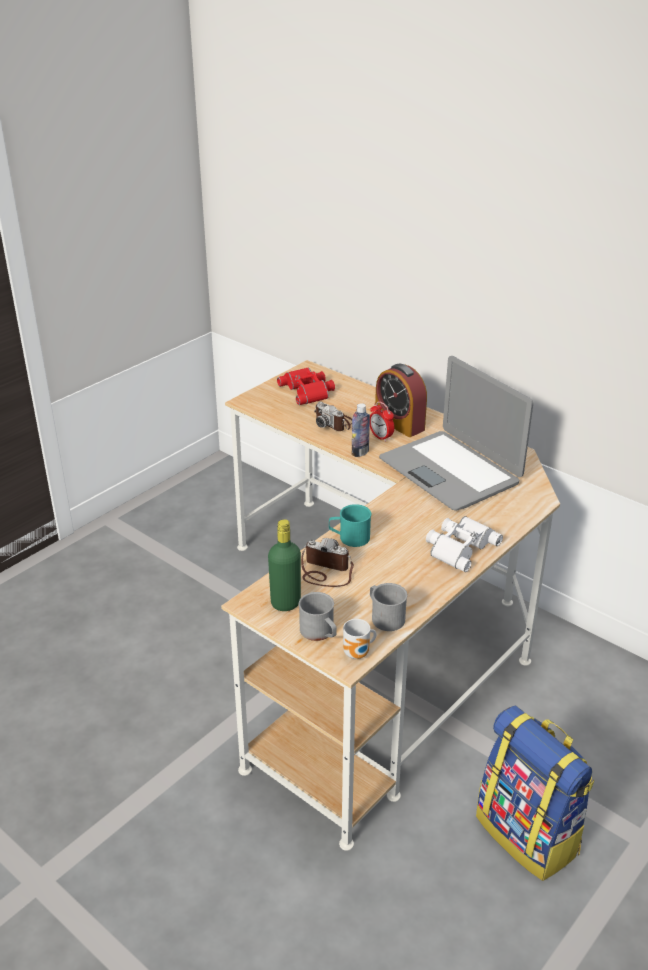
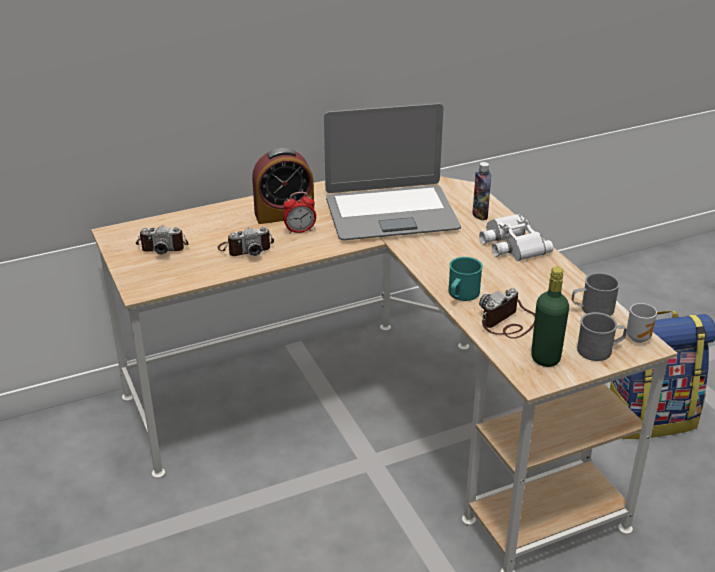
camera: 65 degrees left, 0 degrees up
red binoculars [277,367,335,405] -> camera [136,226,188,255]
bottle [352,403,370,457] -> bottle moved to [472,162,491,220]

